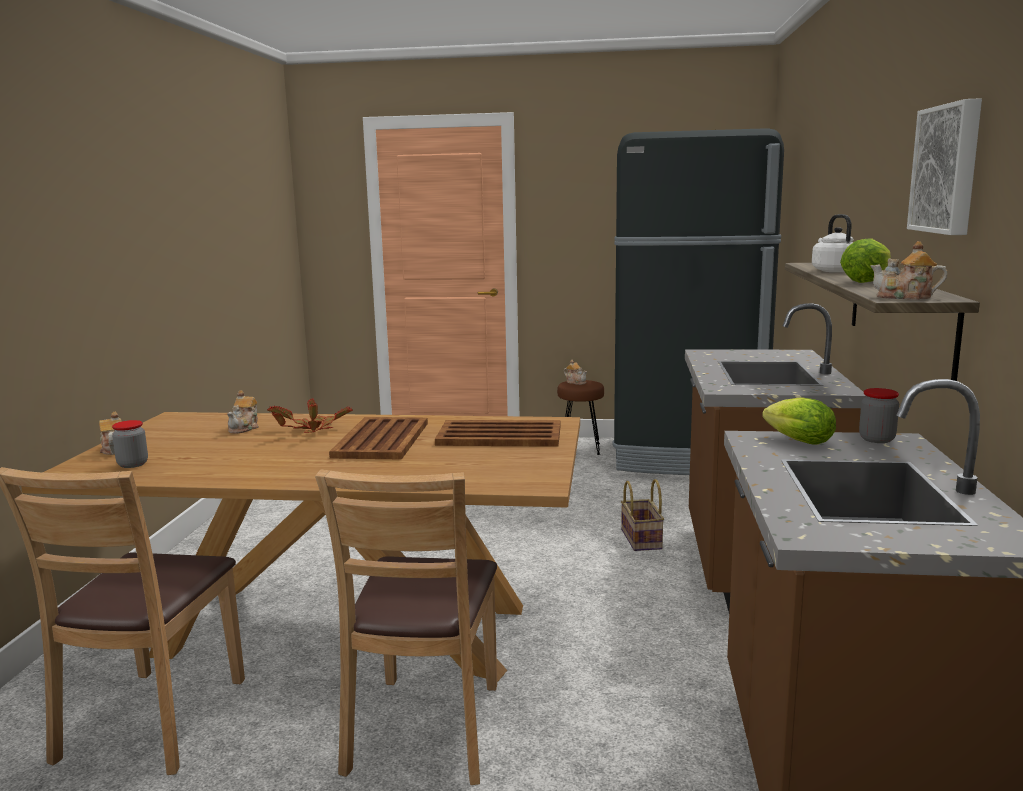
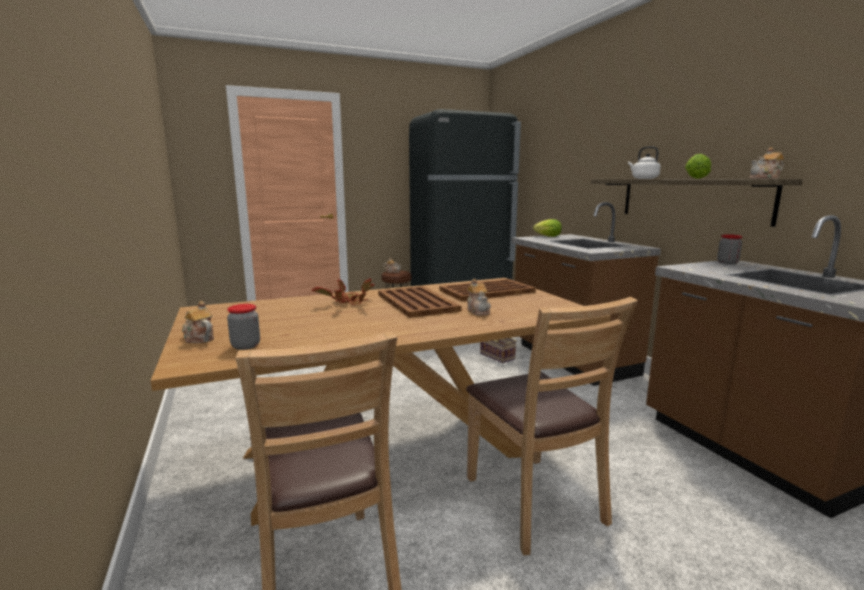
camera: 30 degrees left, 0 degrees up
teapot [227,390,259,433] -> teapot moved to [467,279,491,315]
lettuce [762,397,836,445] -> lettuce moved to [533,219,562,237]
picture [907,98,982,235] -> none

